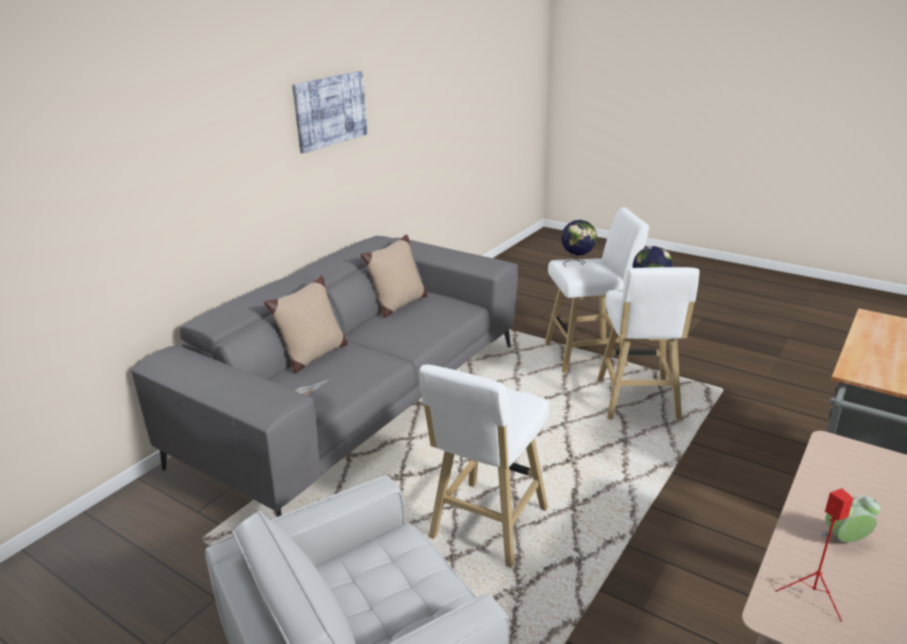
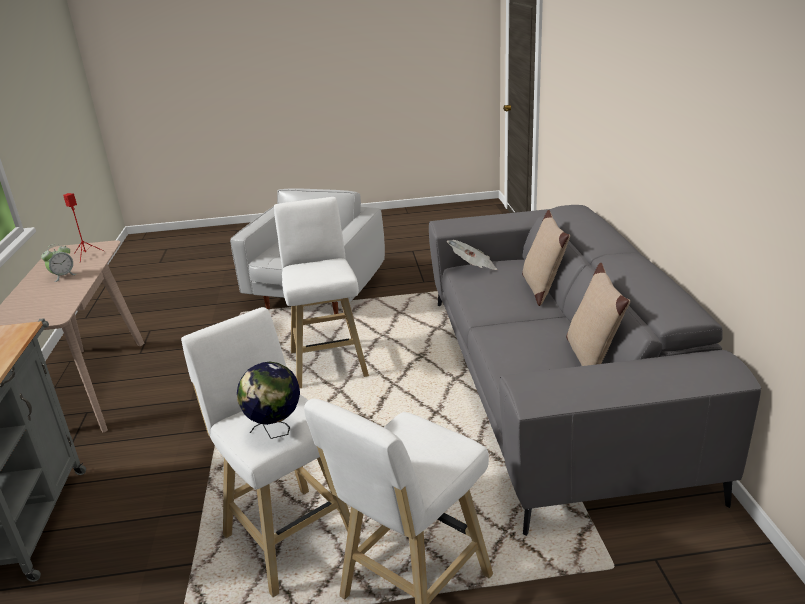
camera: 140 degrees right, 0 degrees up
picture [292,71,367,153] -> none
globe [561,220,597,266] -> none

